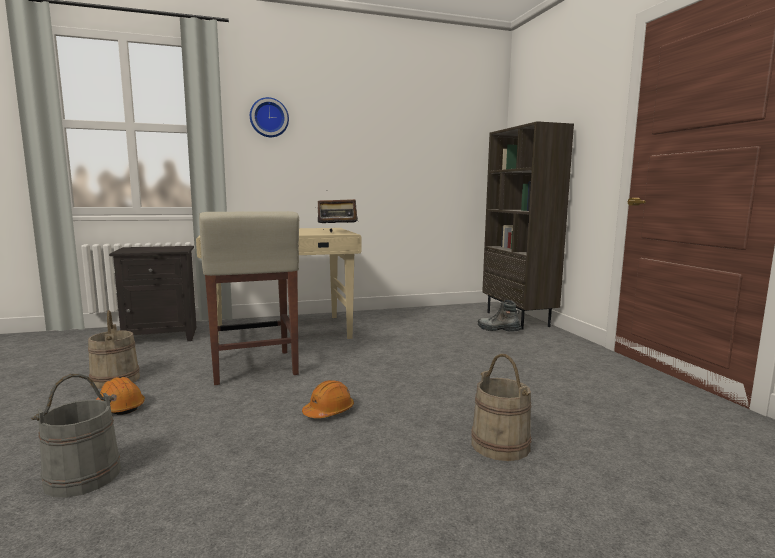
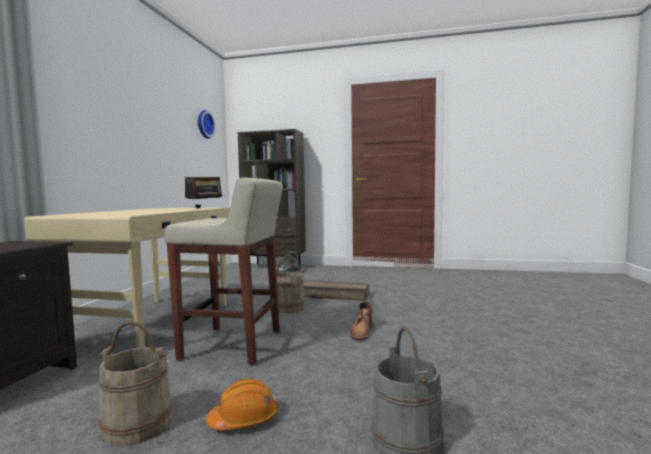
camera: 60 degrees left, 5 degrees down
wall clock [250,97,289,137] -> wall clock moved to [198,110,215,139]
orange hard hat [302,380,354,418] -> brown boot [350,302,373,340]
beige bucket [471,354,532,461] -> beige bucket moved to [276,255,305,313]
none -> crate [303,281,369,301]

